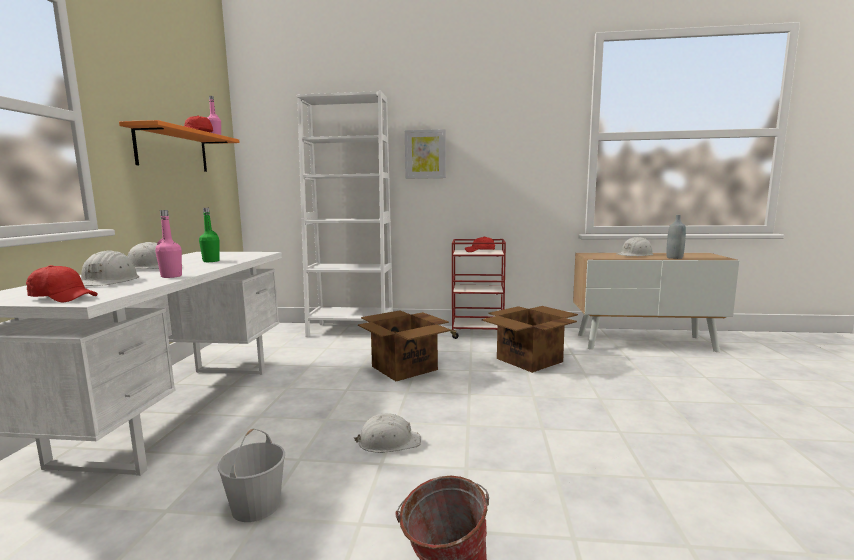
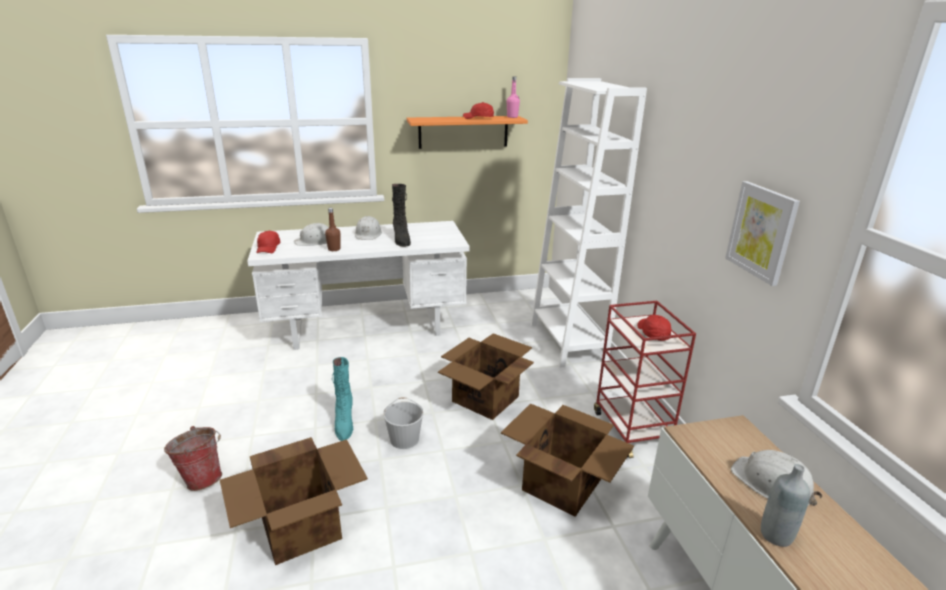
camera: 70 degrees right, 15 degrees up
pink bottle [155,210,182,278] -> brown bottle [325,208,340,251]
green bottle [199,208,220,262] -> black boot [392,184,411,247]
white bucket [218,429,285,522] -> white bucket moved to [384,397,423,449]
white hard hat [354,413,421,453] -> turquoise boot [332,357,353,441]
picture [405,129,446,179] -> picture moved to [725,181,800,286]
none -> cardboard box [220,437,368,565]

